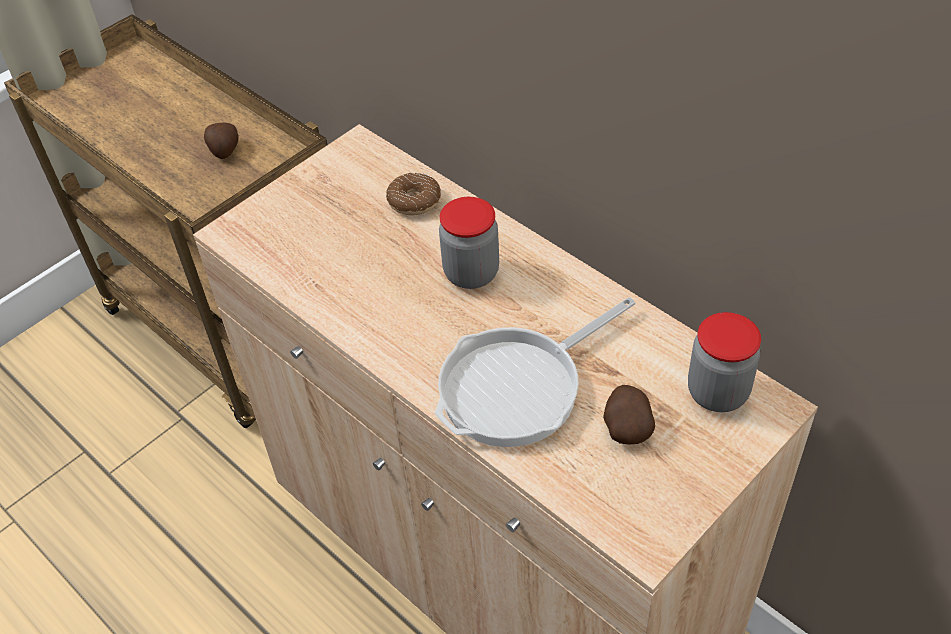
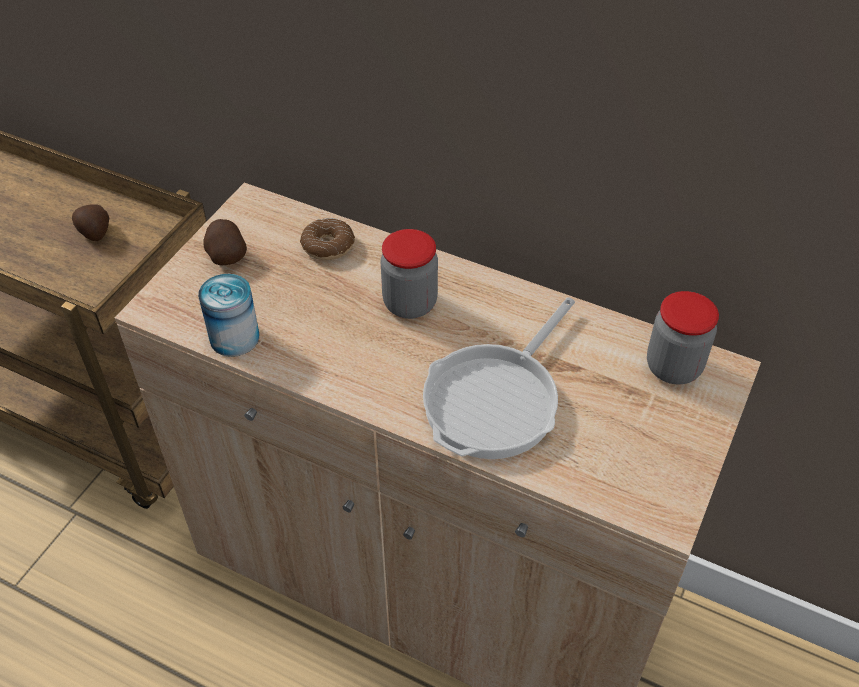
camera: 20 degrees left, 0 degrees up
potato [603,385,655,445] -> potato moved to [203,219,247,266]
none -> can [198,274,259,357]

